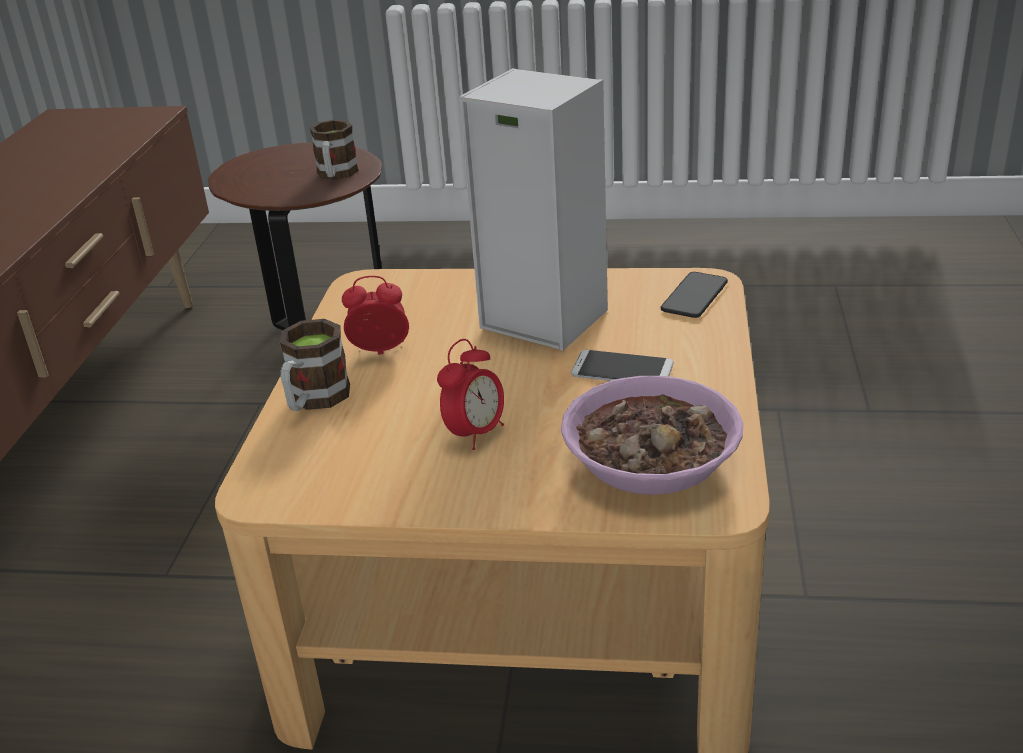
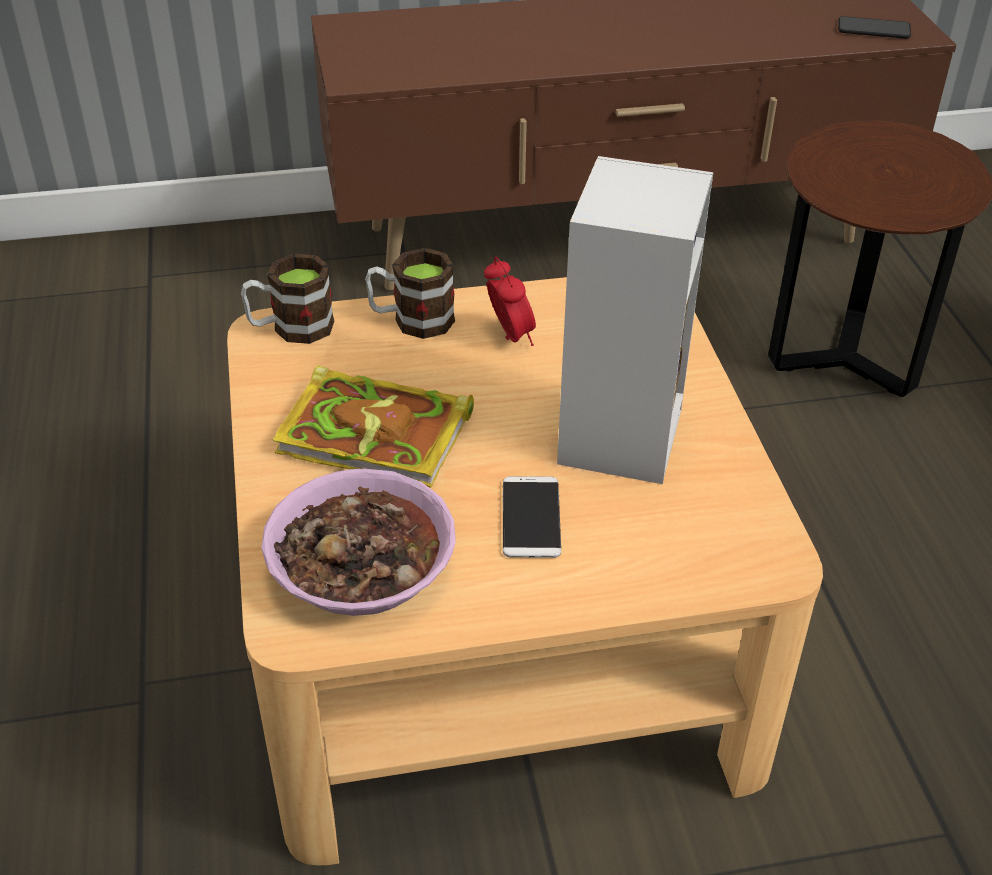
camera: 70 degrees right, 10 degrees up
mug [310,119,359,180] -> mug moved to [241,253,335,344]
alarm clock [437,339,504,450] -> book [273,365,474,488]
phone [661,272,728,318] -> phone moved to [838,16,911,39]

